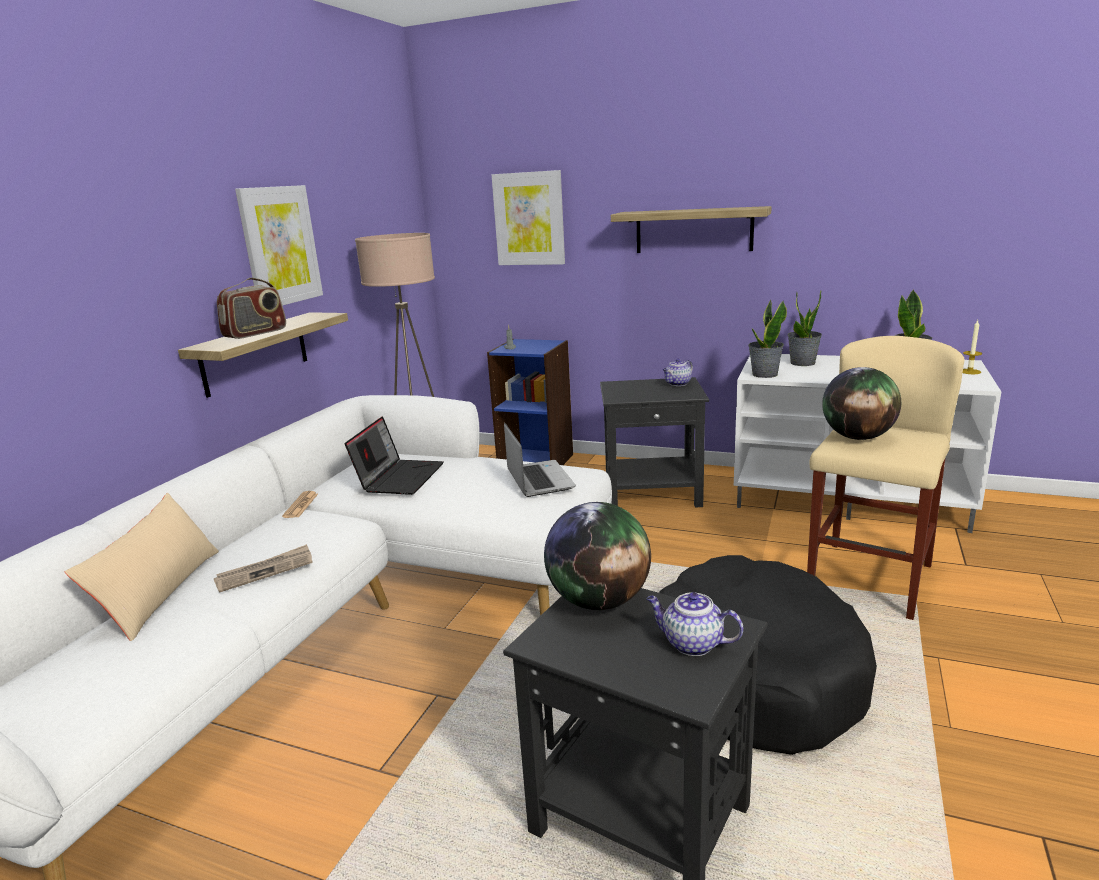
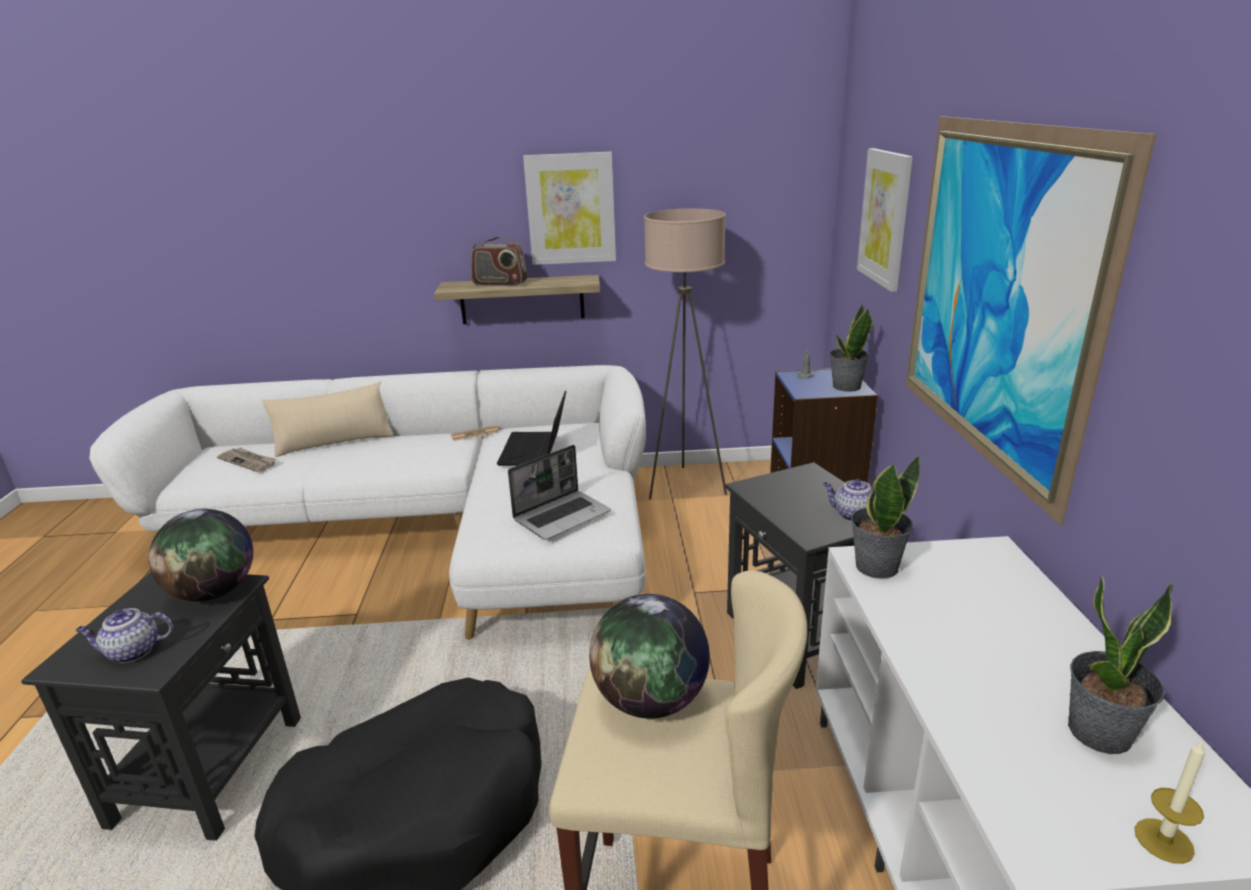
camera: 65 degrees right, 5 degrees up
newspaper [214,544,313,593] -> newspaper moved to [217,448,276,472]
laptop [345,416,444,495] -> laptop turned 105 degrees clockwise [497,391,566,466]
shelf [611,206,772,253] -> picture [906,116,1156,525]
teapot [646,592,743,656] -> teapot turned 105 degrees counterclockwise [75,608,173,663]
potted plant [788,291,822,366] -> potted plant moved to [829,304,873,392]

